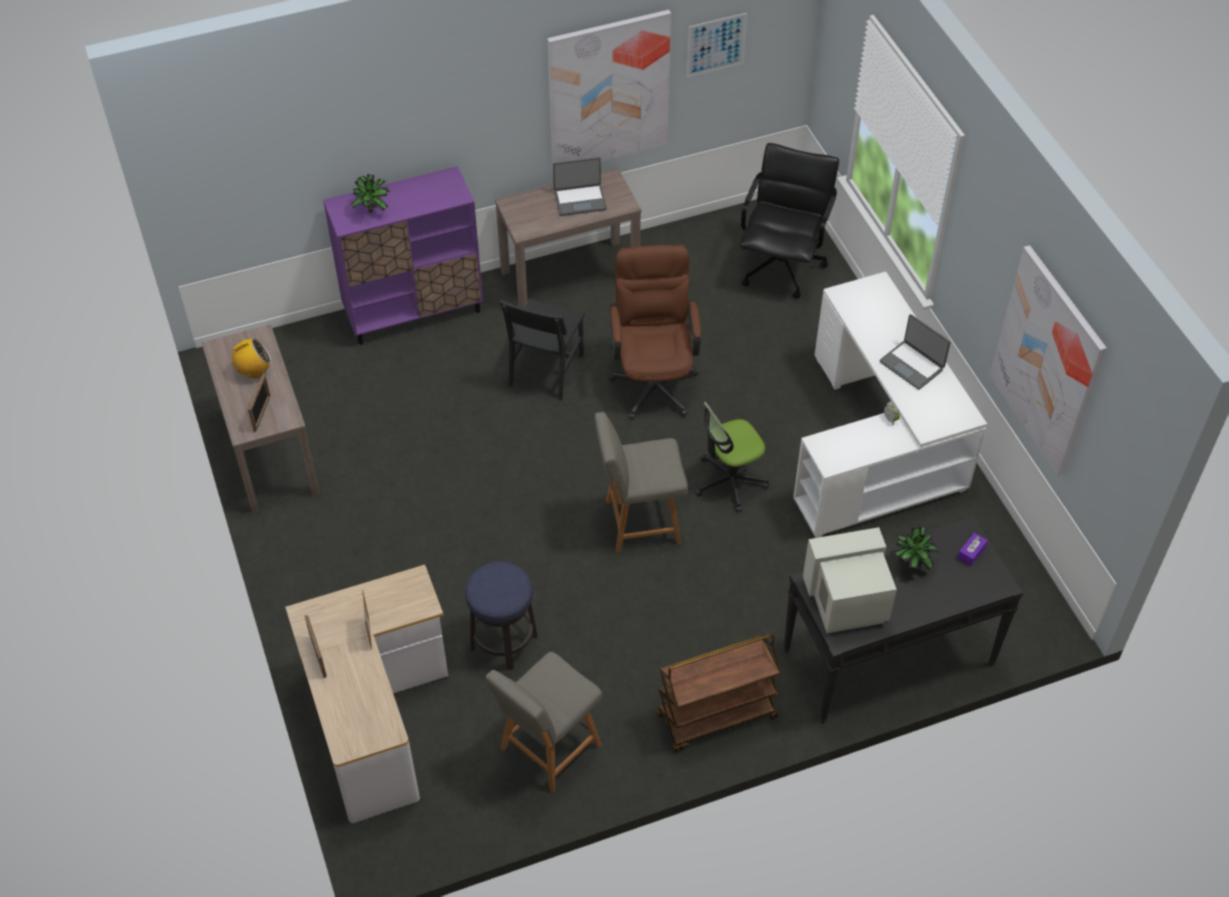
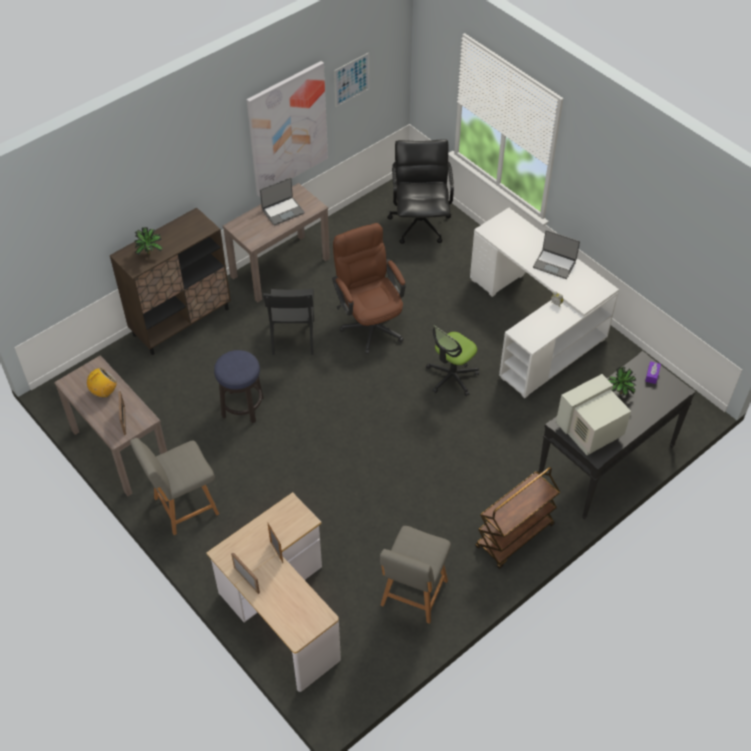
camera: 20 degrees left, 0 degrees up
purple cabinet [323,166,483,345] -> brown cabinet [110,207,231,355]
stool [465,562,538,670] -> stool moved to [214,350,264,423]
grey chair [595,412,688,553] -> grey chair moved to [130,438,219,535]
picture [990,245,1107,476] -> none

